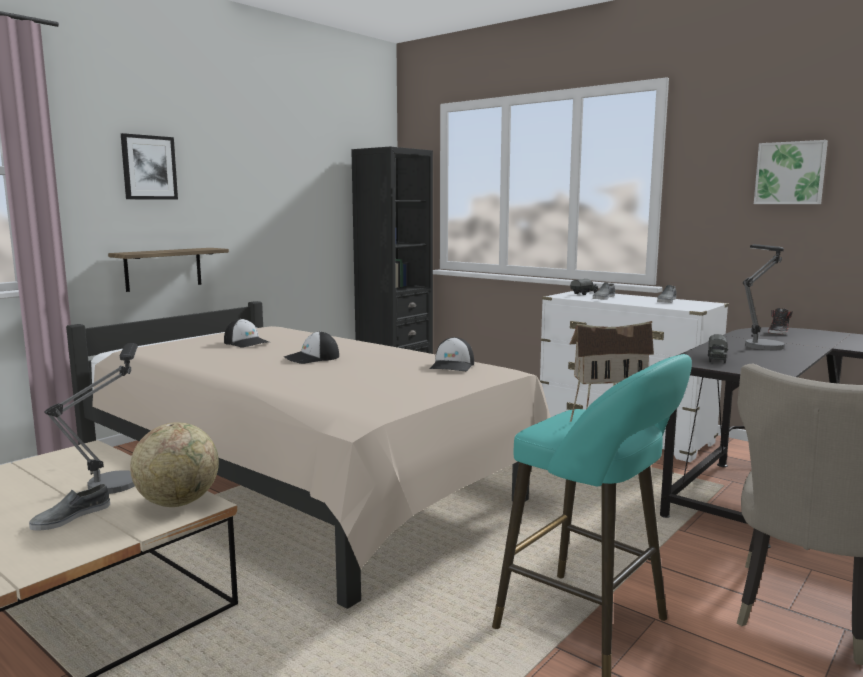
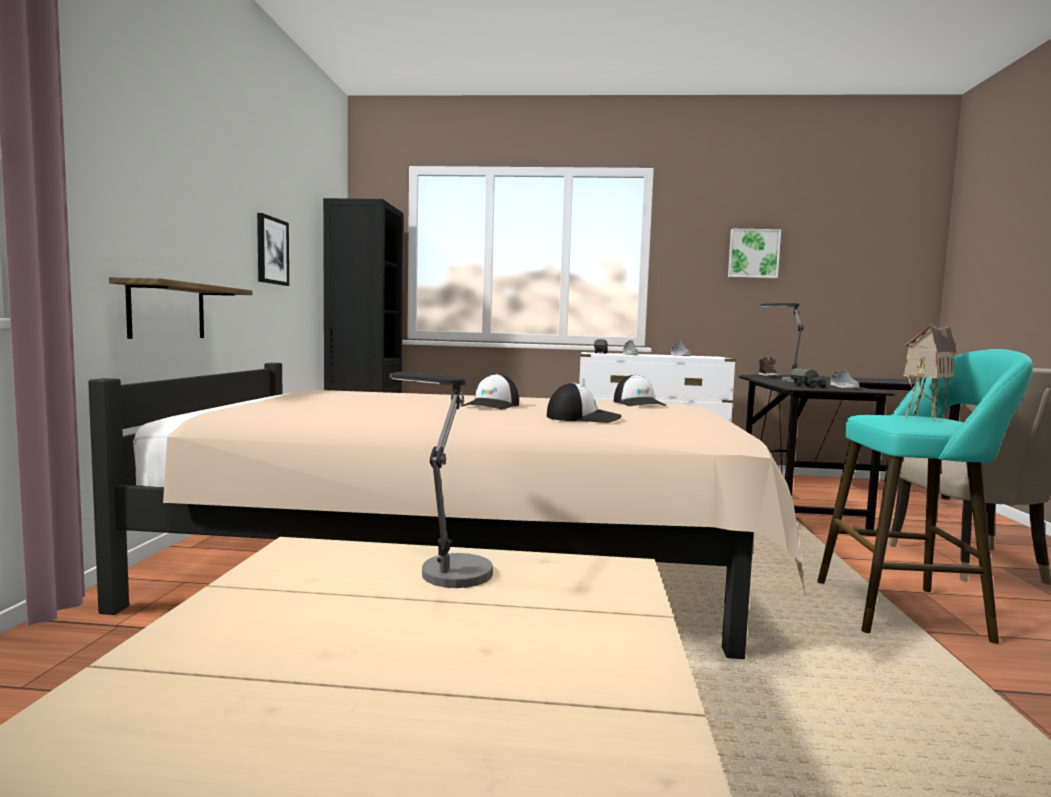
camera: 35 degrees left, 5 degrees down
grey shoe [29,484,110,530] -> grey shoe moved to [830,370,859,388]
picture [121,133,178,200] -> picture moved to [257,213,289,286]
globe [130,422,219,507] -> none
cap [224,319,269,348] -> cap moved to [547,383,621,423]

